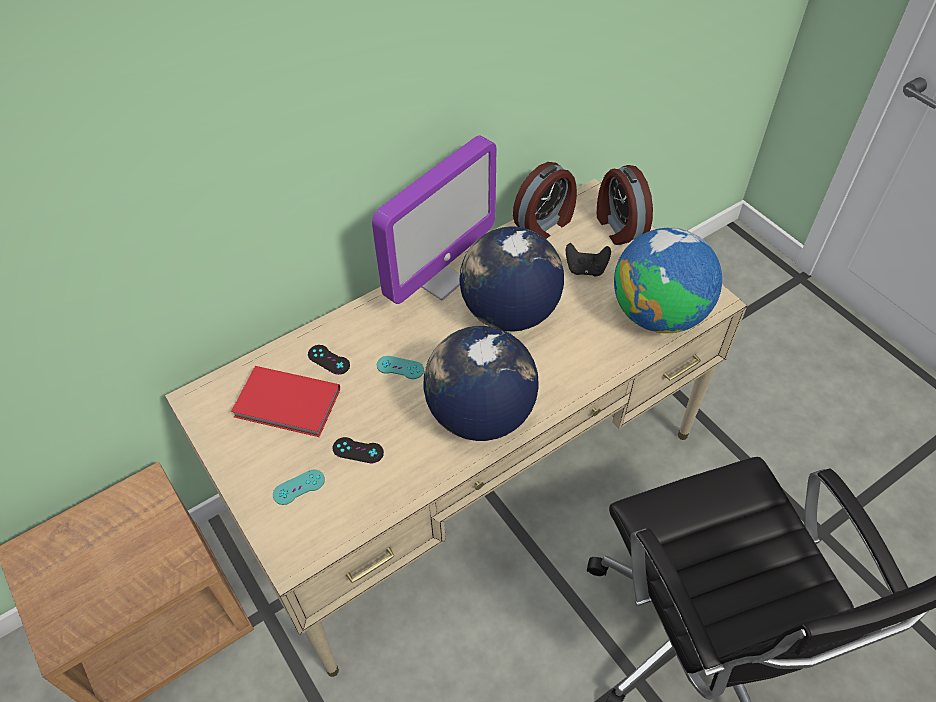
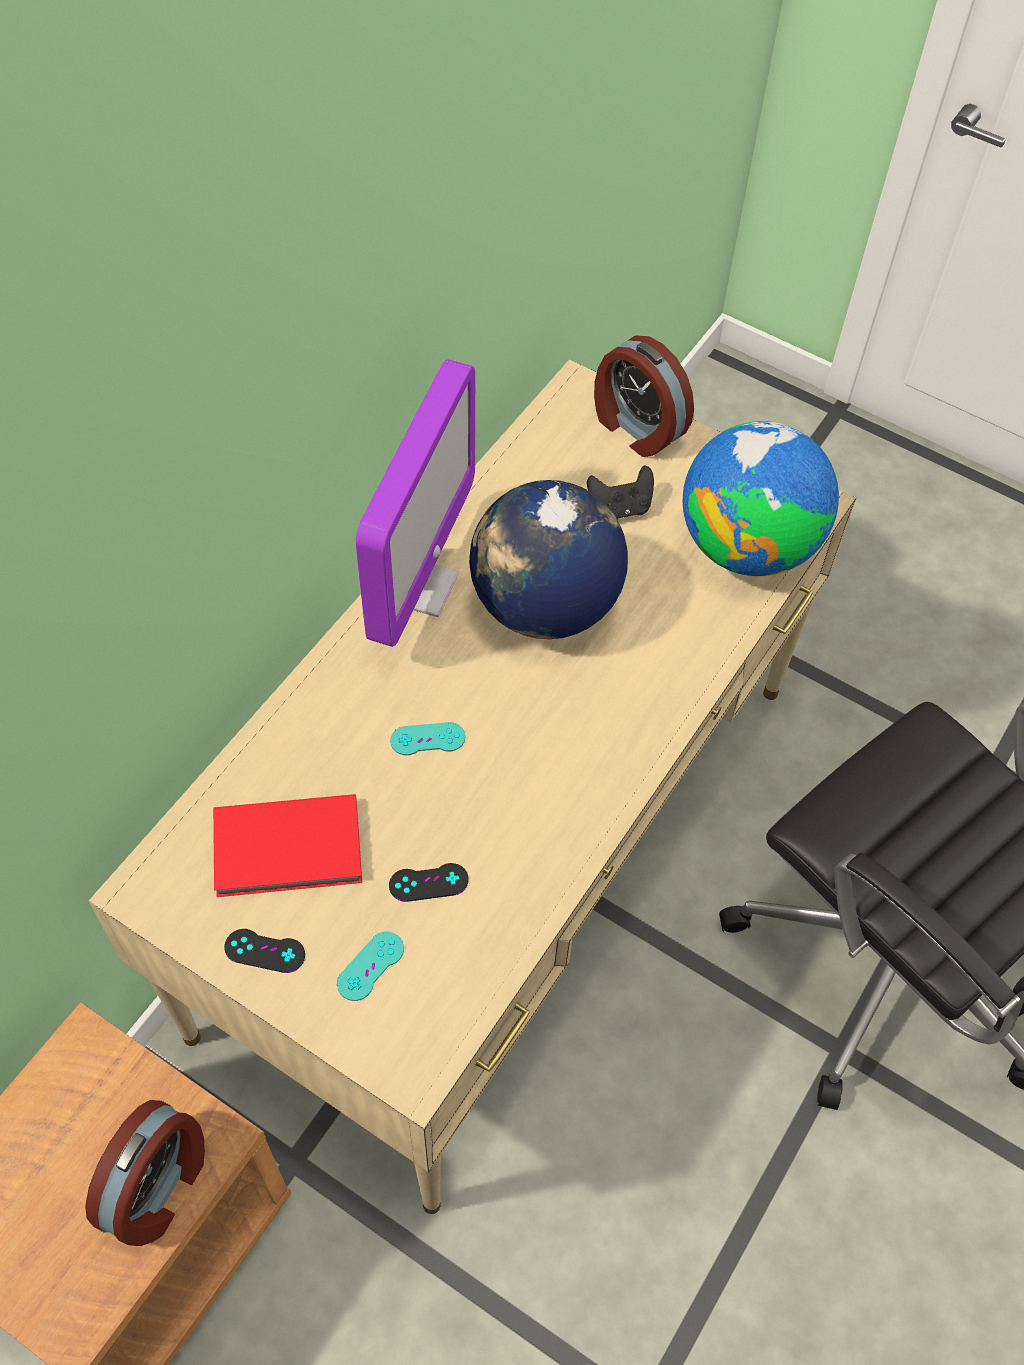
camera: 25 degrees left, 5 degrees up
black game controller [308,345,350,375] -> black game controller moved to [224,929,305,973]
globe [423,326,539,441] -> none
alarm clock [513,162,577,239] -> alarm clock moved to [85,1100,205,1246]

